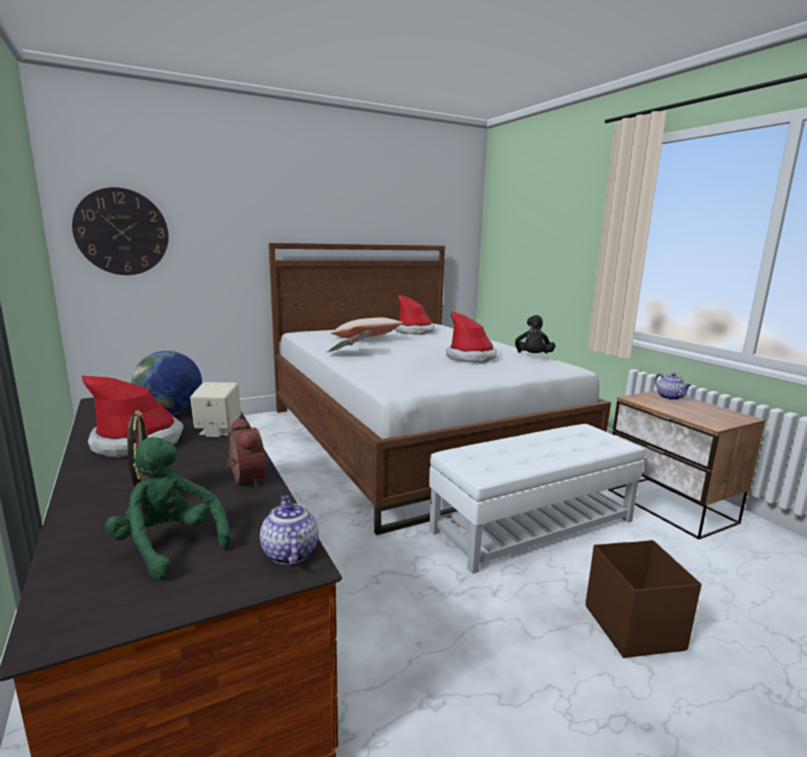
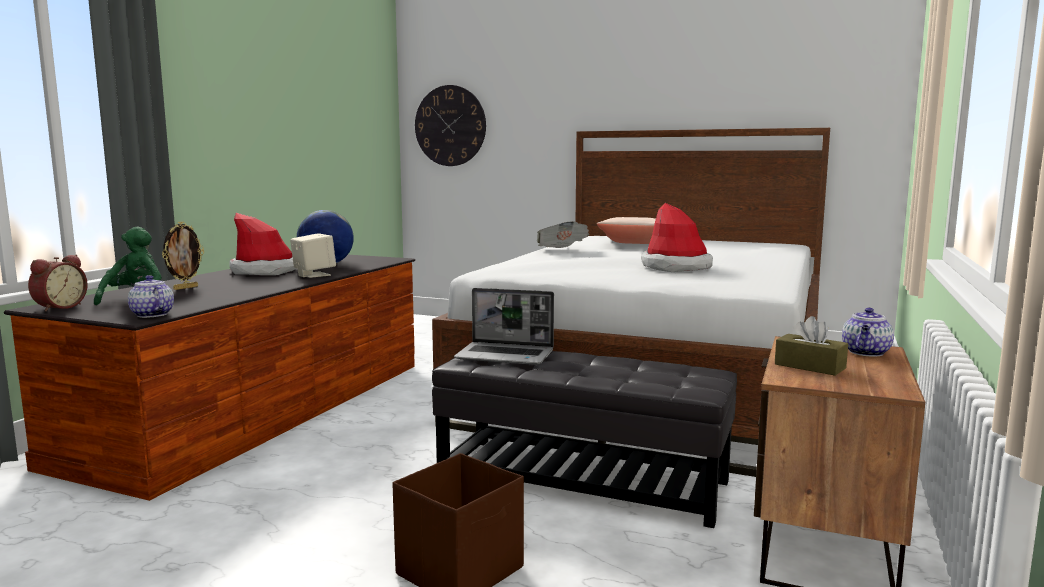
camera: 50 degrees right, 5 degrees down
alarm clock [228,418,265,487] -> alarm clock moved to [28,255,88,312]
teapot [260,495,319,565] -> teapot turned 75 degrees counterclockwise [128,275,174,318]
hat [395,295,435,335] -> none
white ottoman [429,424,646,574] -> black ottoman [432,351,737,528]
black plush toy [515,315,555,353] -> none
none -> laptop [454,288,554,365]
none -> brown tissue box [775,316,848,376]

